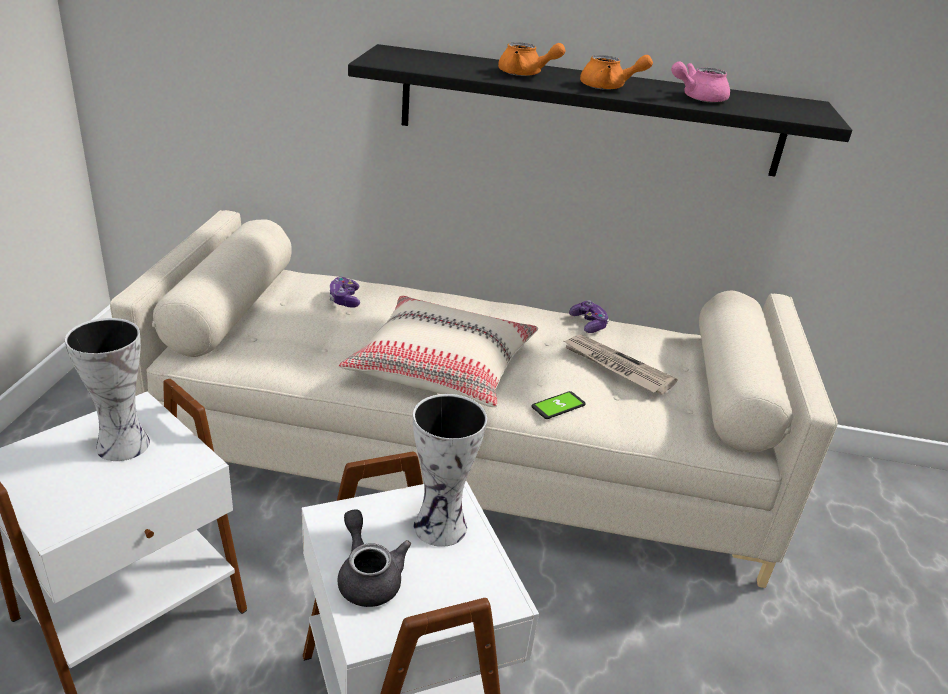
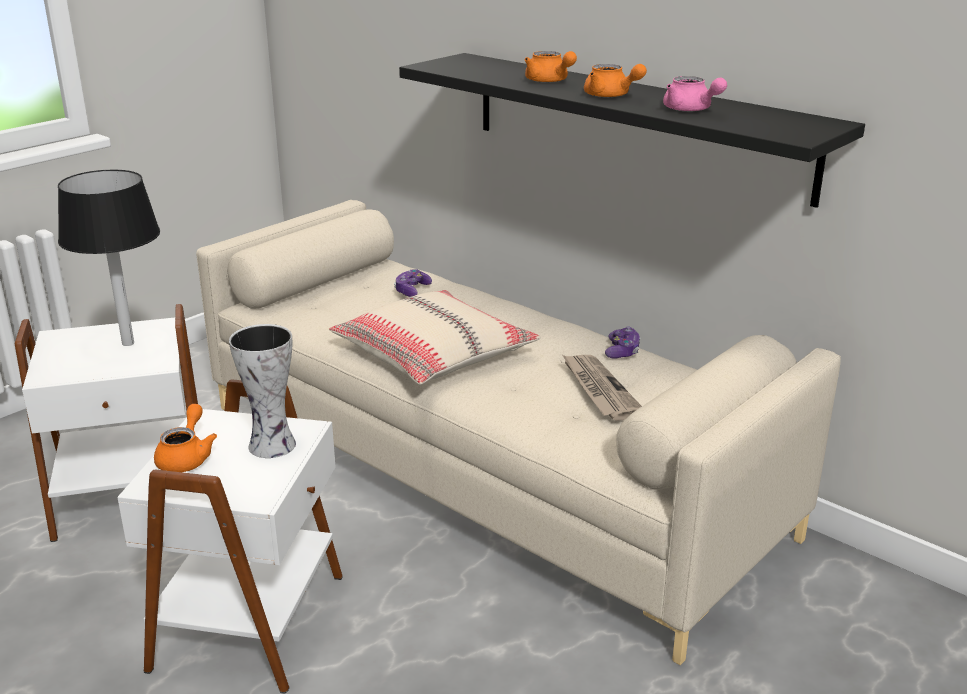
camera: 35 degrees right, 5 degrees down
vase [65,318,150,461] -> black table lamp [58,170,160,346]
grey teapot [337,509,411,607] -> orange teapot [154,404,217,472]
phone [531,391,586,419] -> none
pink teapot [671,61,730,103] -> pink teapot turned 135 degrees counterclockwise [663,76,727,112]

